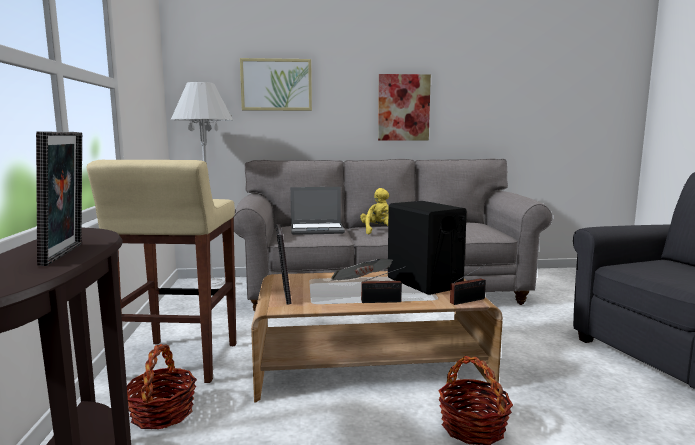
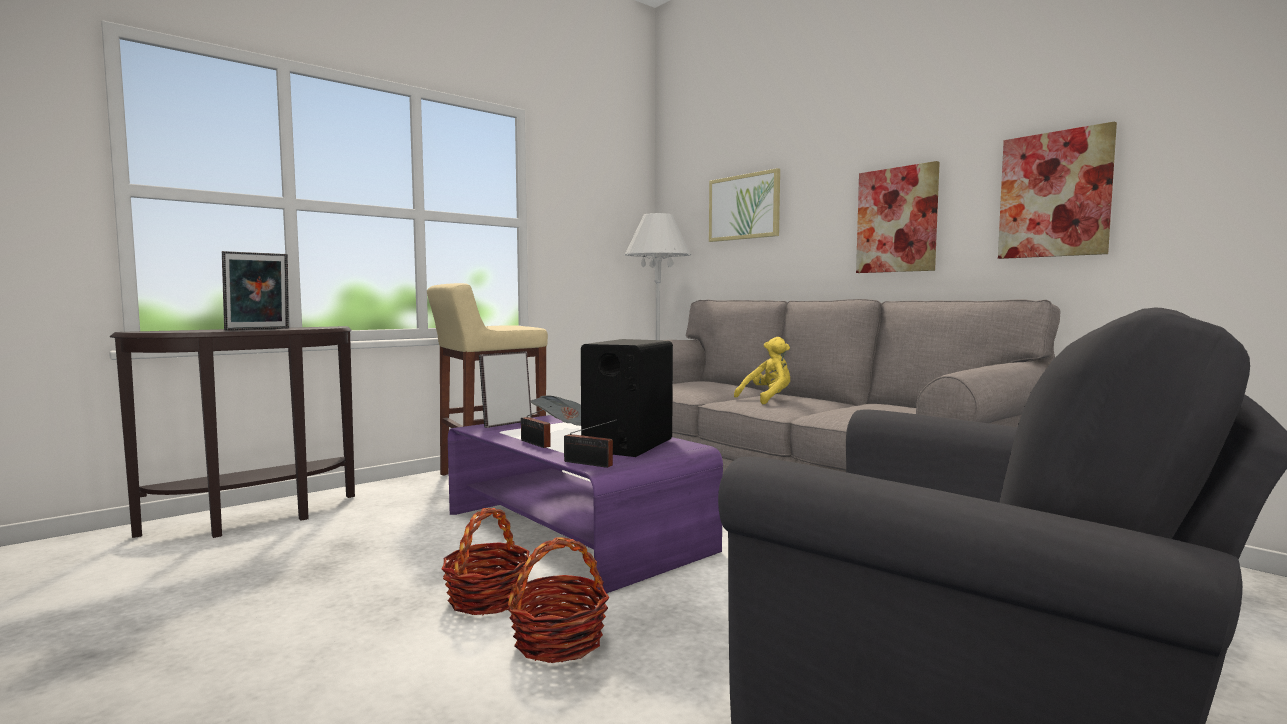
camera: 55 degrees right, 5 degrees down
basket [127,344,197,429] -> basket moved to [507,537,609,663]
brown coffee table [251,271,503,402] -> purple coffee table [448,415,723,593]
laptop [290,187,345,235] -> none
none -> picture [998,121,1117,259]

